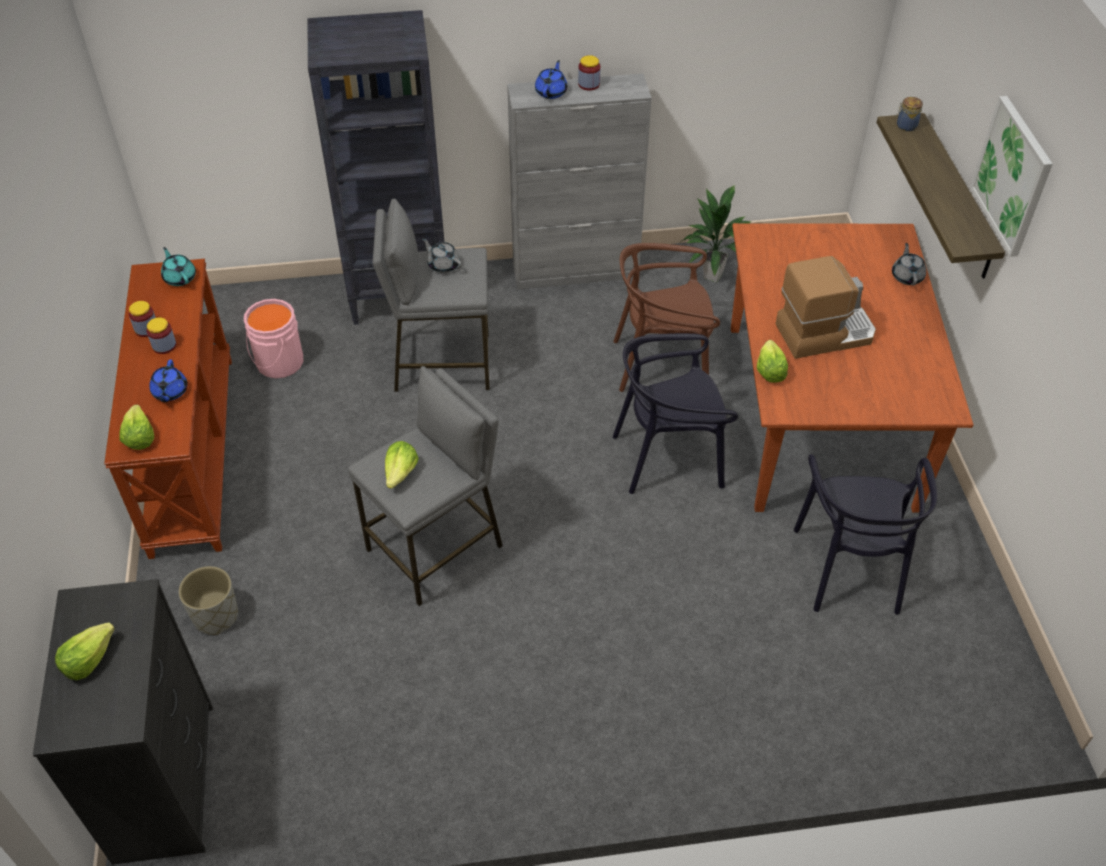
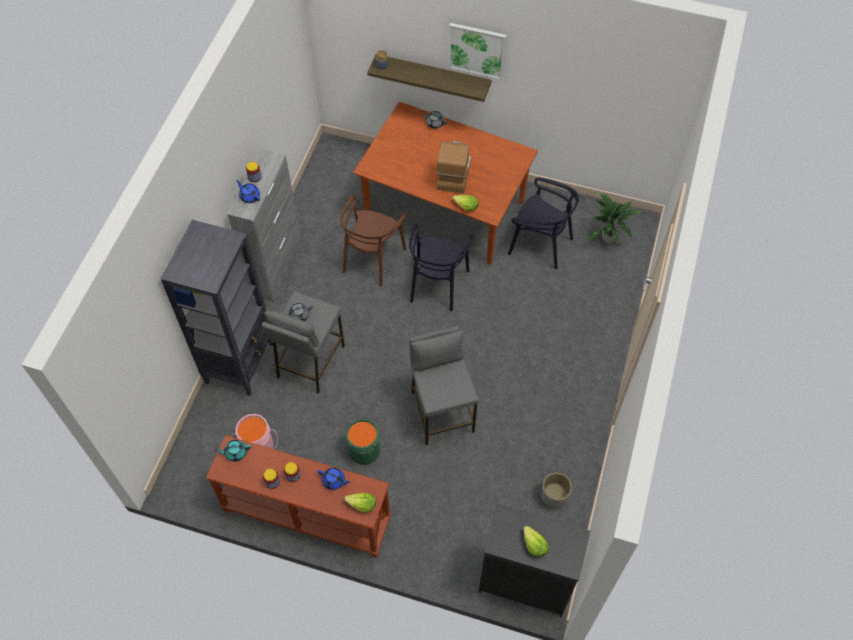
camera: 65 degrees left, 10 degrees up
grey planter [179,566,238,635] -> grey planter moved to [541,473,572,509]
lettuce [385,441,419,489] -> none
potted plant [680,185,752,283] -> potted plant moved to [588,193,641,245]
none -> green bucket [346,418,387,465]

